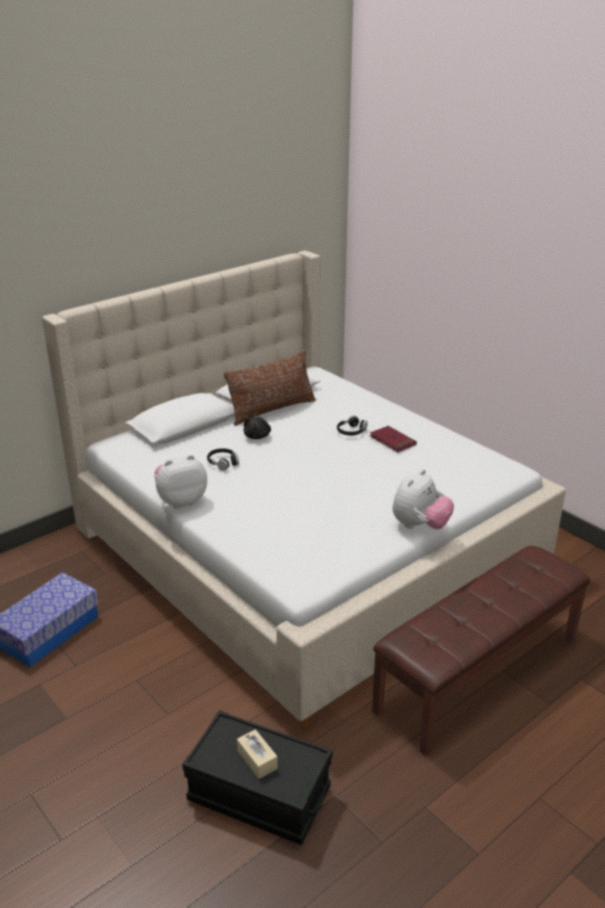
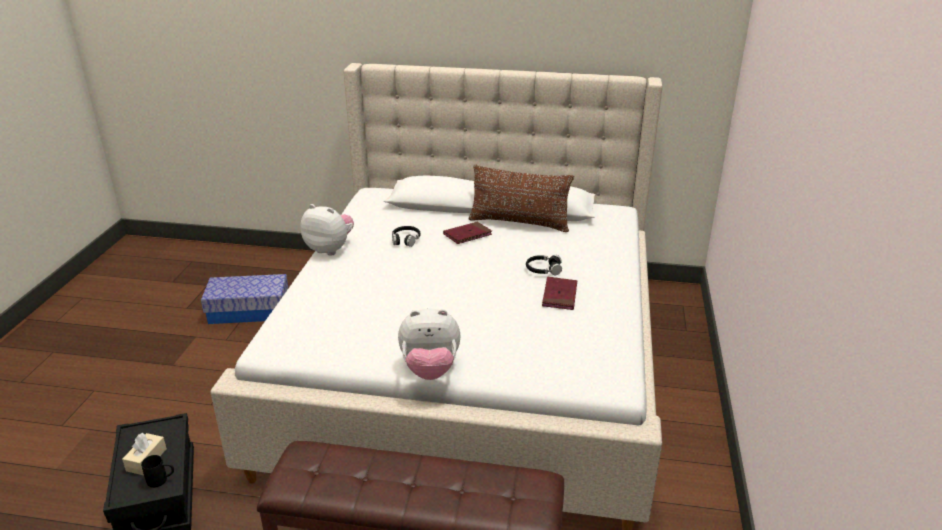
camera: 50 degrees right, 0 degrees up
black plush toy [244,417,271,439] -> red book [443,222,492,244]
none -> black mug [141,455,174,488]

